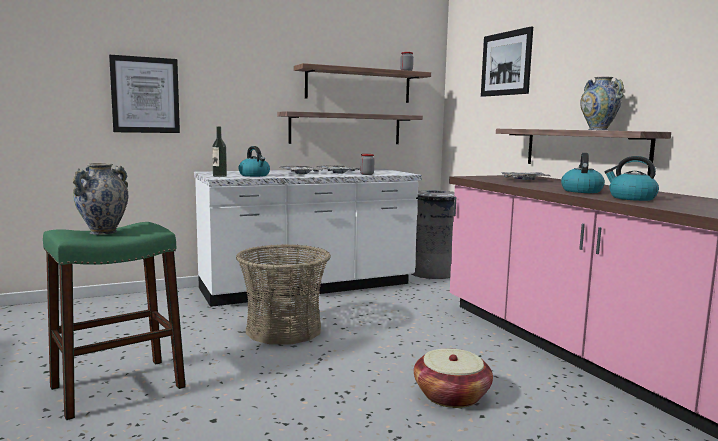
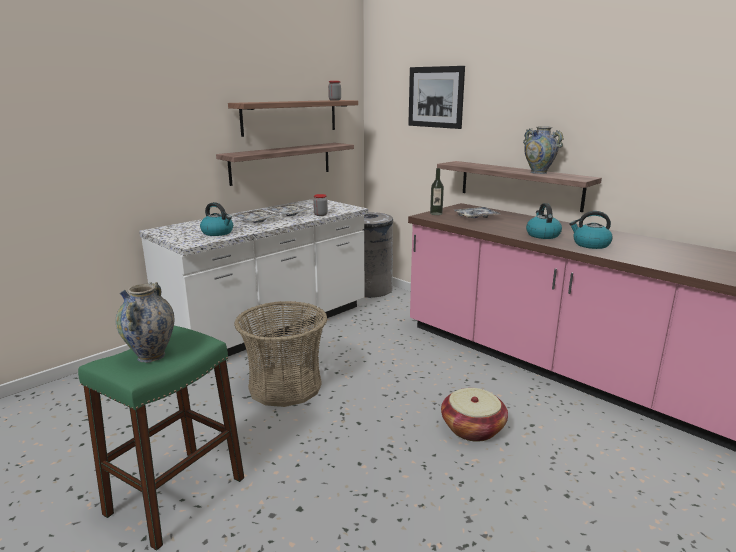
camera: 20 degrees left, 10 degrees up
picture [109,55,180,133] -> none
bottle [212,126,227,177] -> bottle moved to [430,168,444,215]

